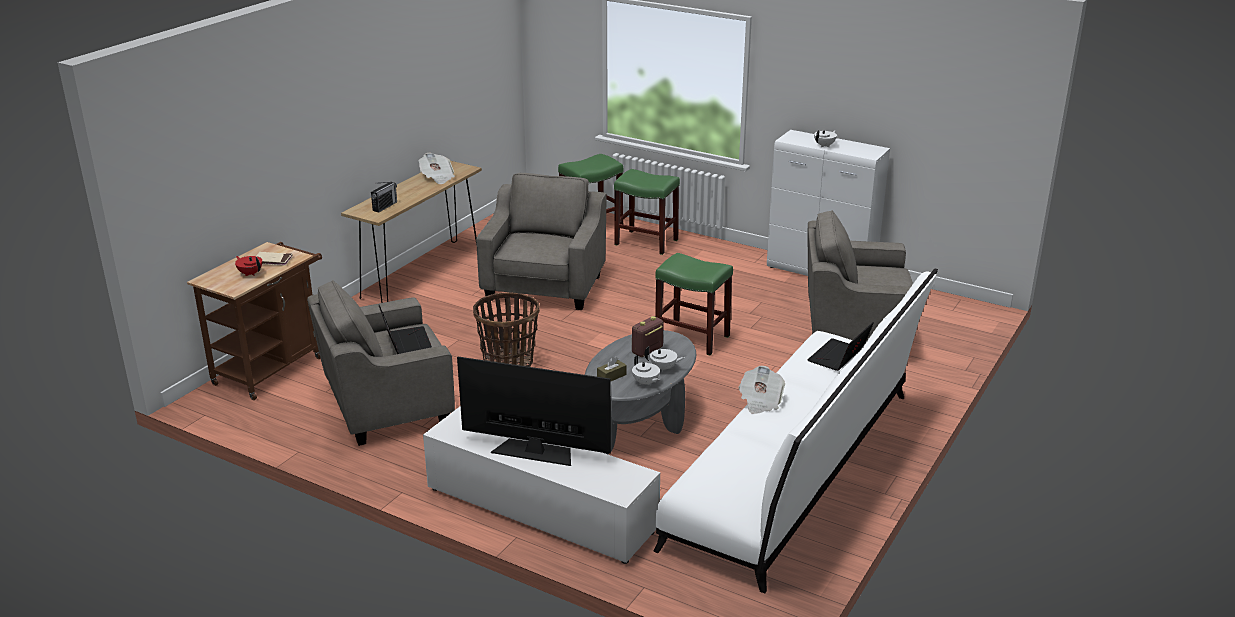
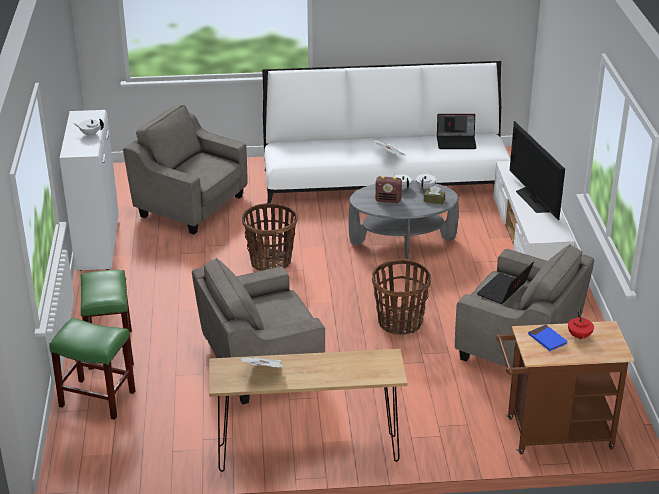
camera: 125 degrees left, 5 degrees up
beige book [256,252,293,266] -> blue book [528,325,568,351]
radio [371,182,397,213] -> none
green stool [655,253,733,356] -> basket [242,203,297,271]
laptop [807,322,874,371] -> laptop moved to [437,114,477,149]
grey armchair [808,210,913,345] -> grey armchair turned 150 degrees clockwise [123,105,248,234]

